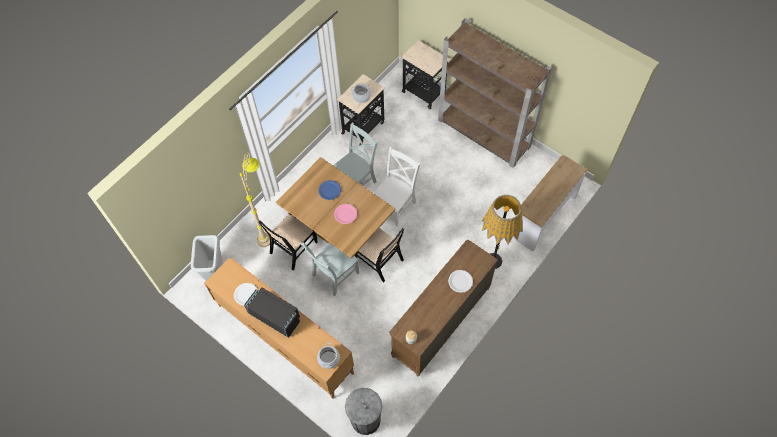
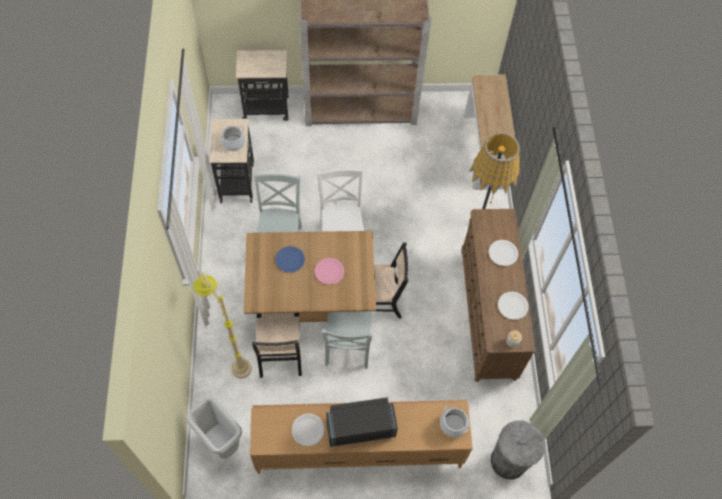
camera: 45 degrees left, 0 degrees up
none -> white plate [498,292,529,320]

